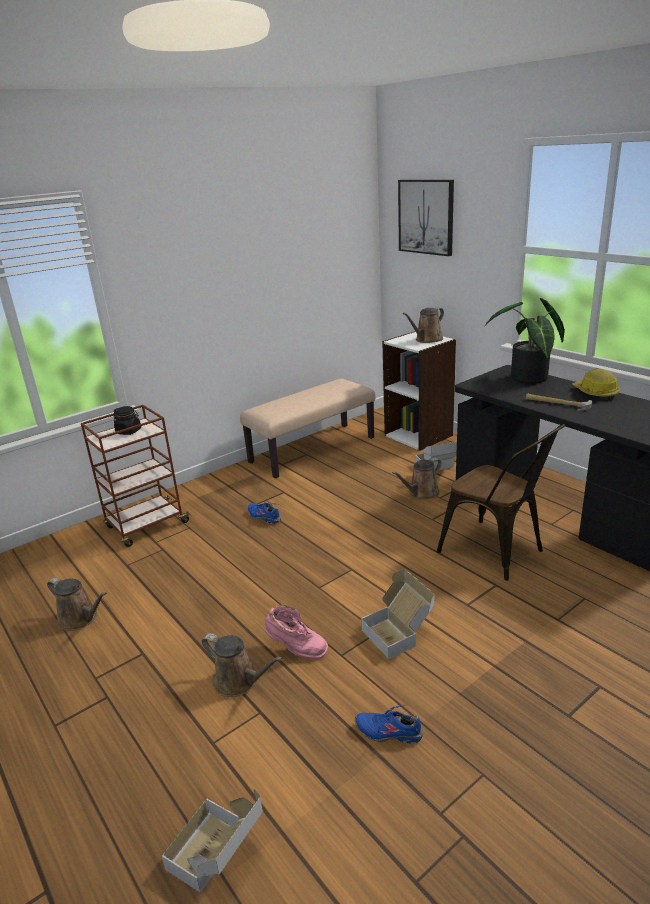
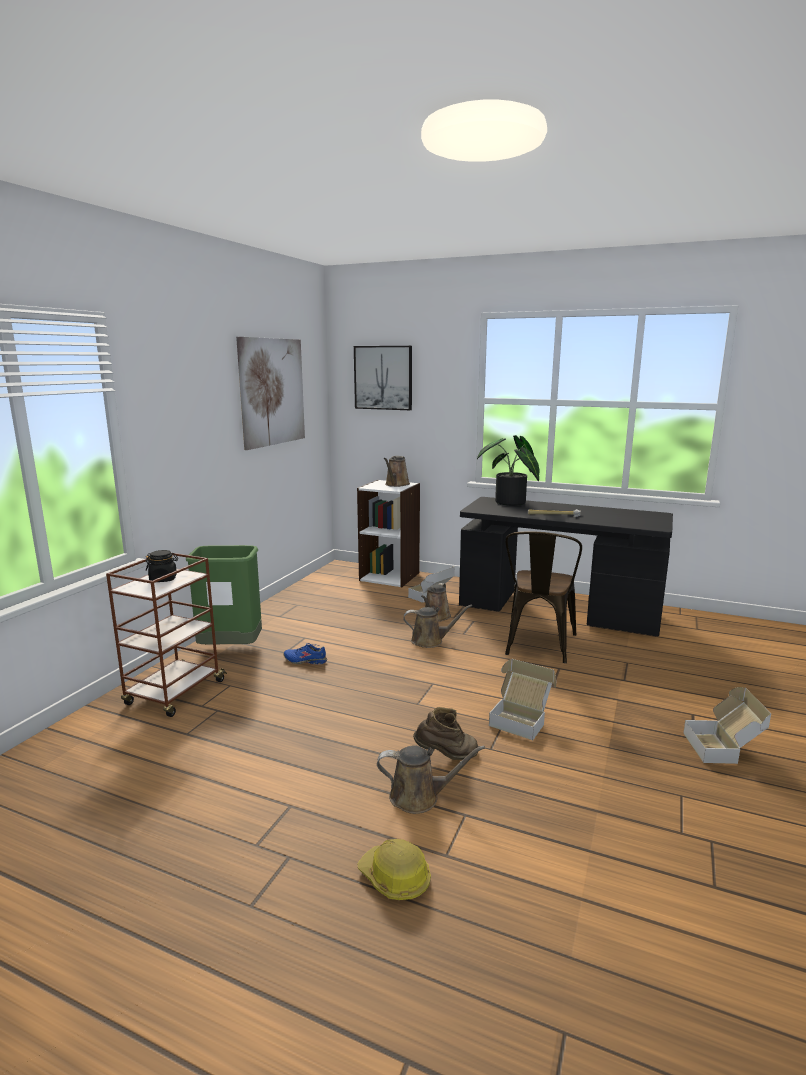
camera: 30 degrees left, 10 degrees down
brown watering can [47,578,107,631] -> brown watering can moved to [403,604,472,648]
cardboard box [162,789,263,893] -> cardboard box moved to [683,687,771,764]
beige bench [240,379,375,478] -> none
pink boot [264,604,328,659] -> brown boot [413,707,478,760]
blue shoe [355,705,423,744] -> none
brown chair [437,424,565,581] -> brown chair turned 90 degrees clockwise [505,532,582,663]
hard hat [573,368,619,399] -> hard hat moved to [357,839,431,900]
none -> green trash can [186,545,262,644]
none -> picture [236,337,305,450]

